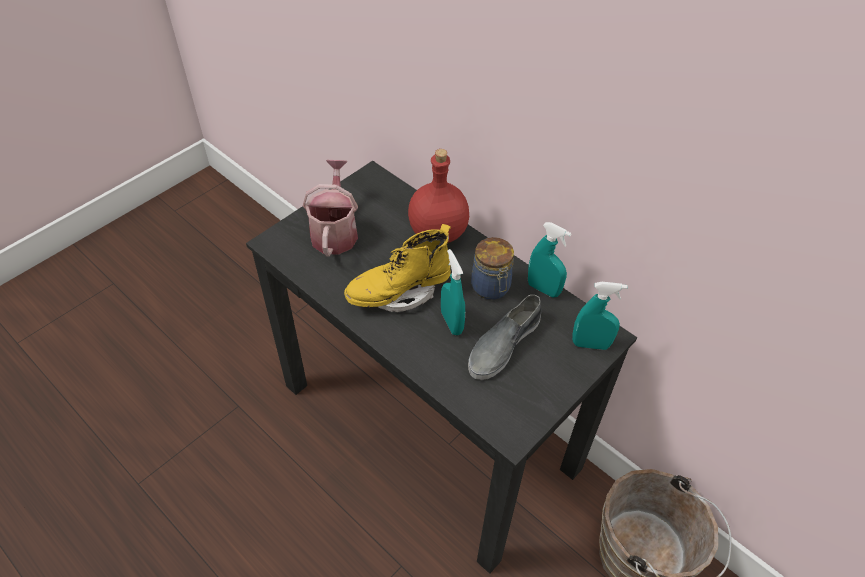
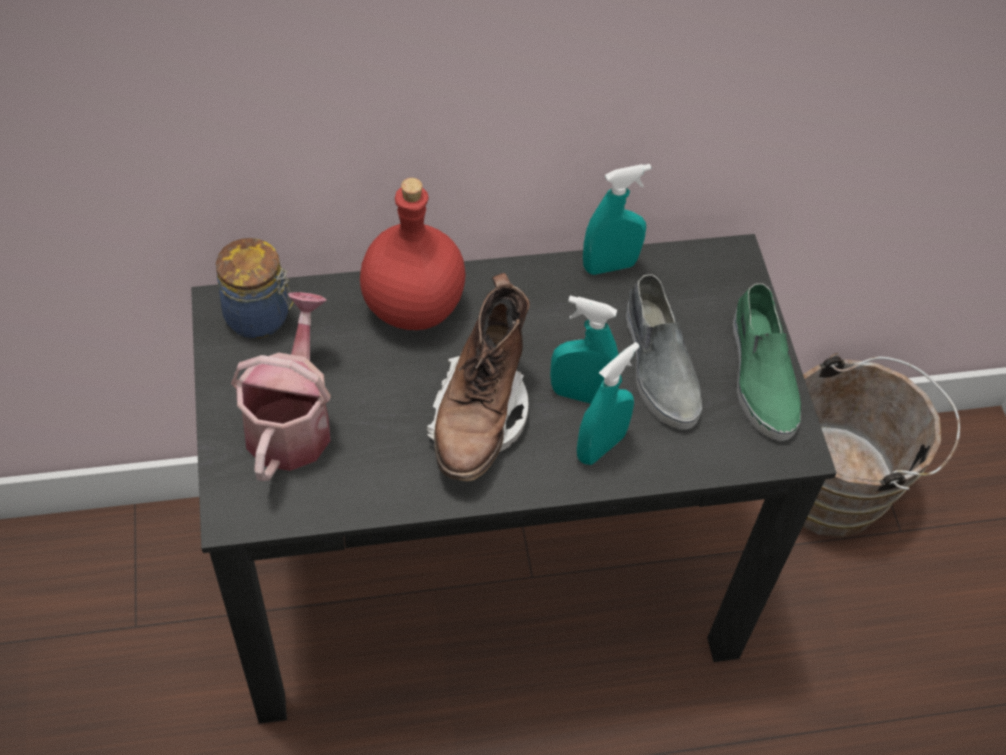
camera: 55 degrees left, 5 degrees up
watering can [302,160,358,257] -> watering can turned 60 degrees clockwise [231,292,331,481]
yellow boot [344,224,451,312] -> brown boot [426,273,530,481]
jar [471,237,514,300] -> jar moved to [216,238,293,338]
turquoise spray bottle [572,282,627,350] -> turquoise spray bottle moved to [577,342,640,465]
none -> green shoe [733,283,801,441]

